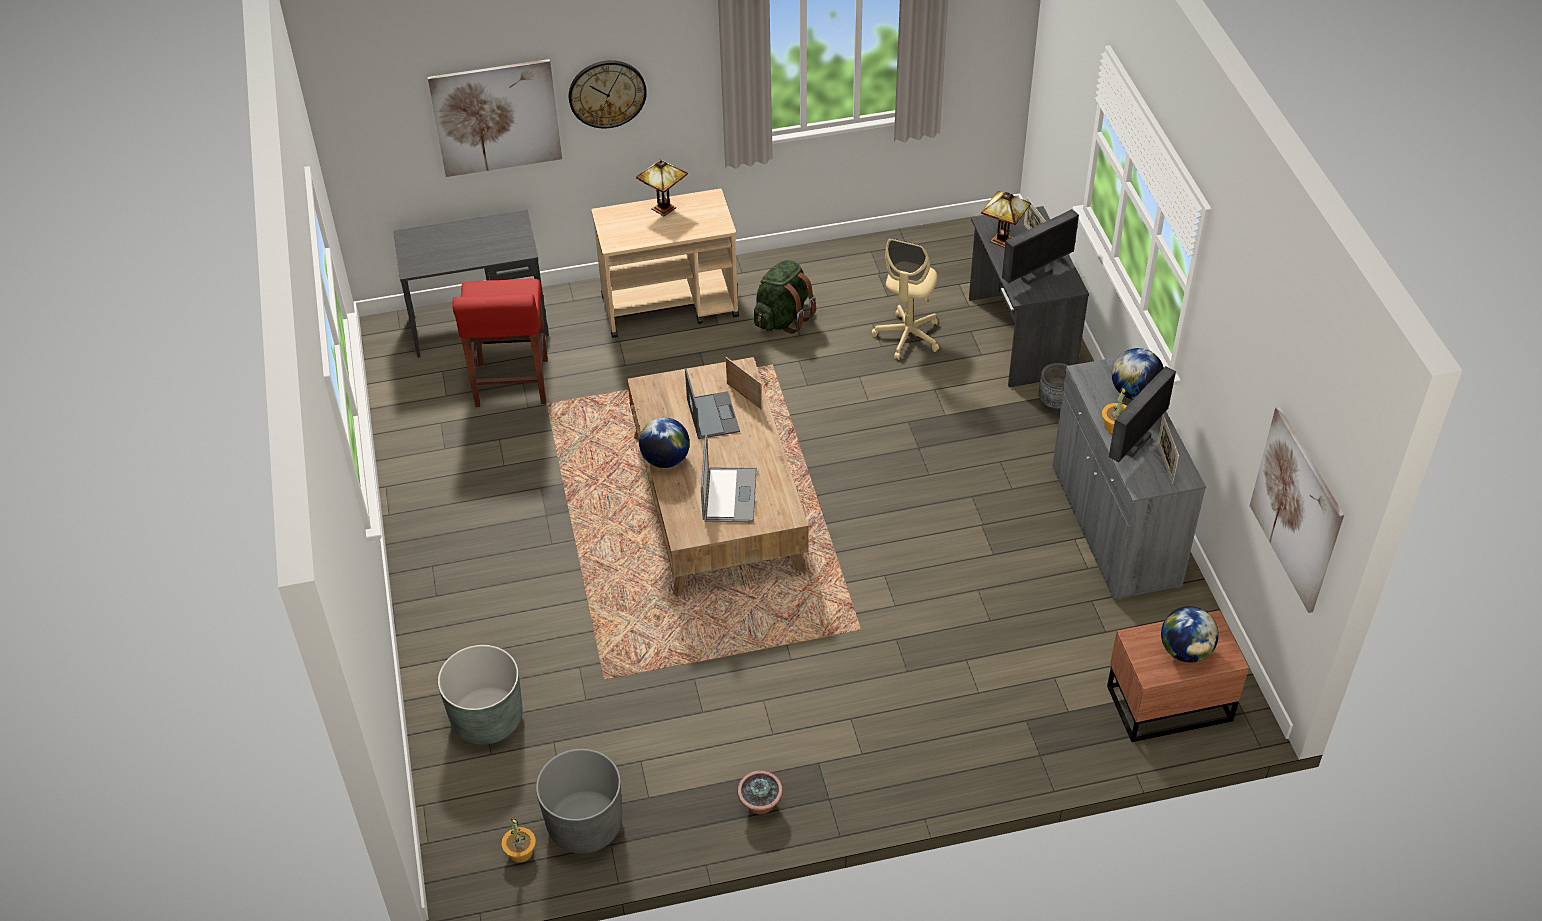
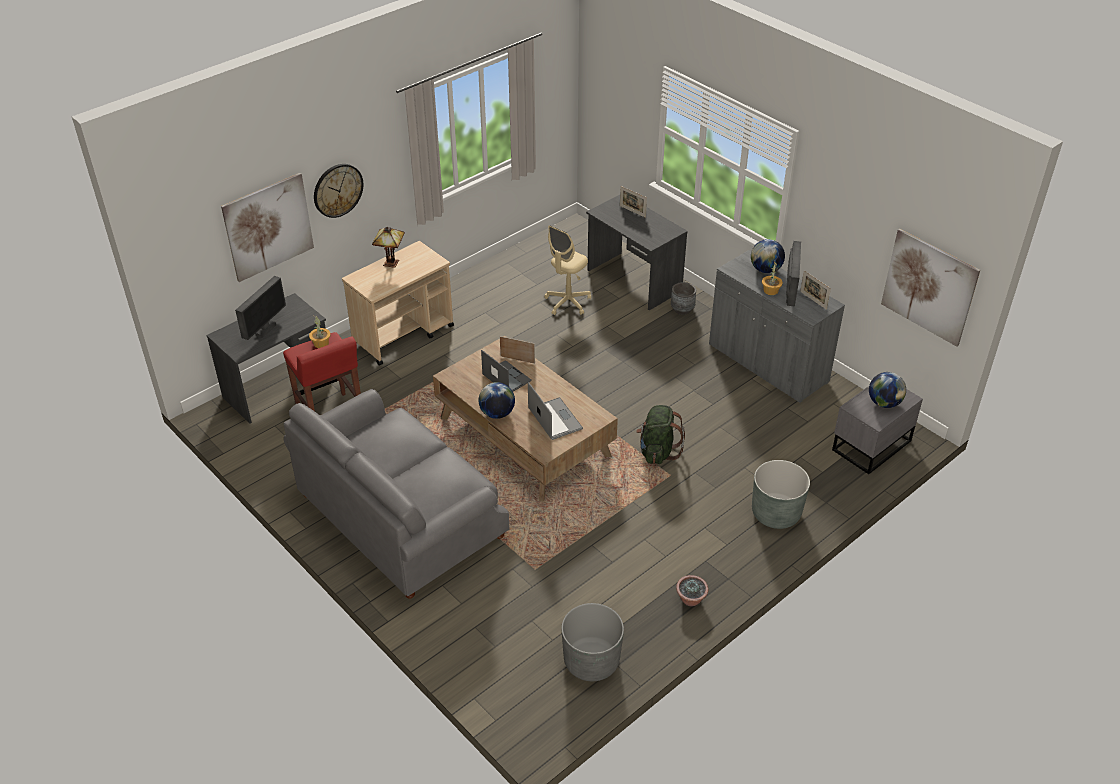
camera: 30 degrees left, 5 degrees down
grey planter [438,645,523,745] -> grey planter moved to [752,460,810,529]
potted plant [502,818,536,862] -> potted plant moved to [309,316,330,348]
green backpack [754,260,816,334] -> green backpack moved to [636,405,685,464]
beige office chair [872,238,939,360] -> beige office chair turned 45 degrees clockwise [544,225,591,315]
table lamp [981,191,1031,248] -> none
monitor [1002,209,1079,285] -> monitor moved to [235,276,286,340]
brown nightstand [1107,610,1249,742] -> grey nightstand [832,386,923,474]
none -> grey sofa [283,389,509,599]

